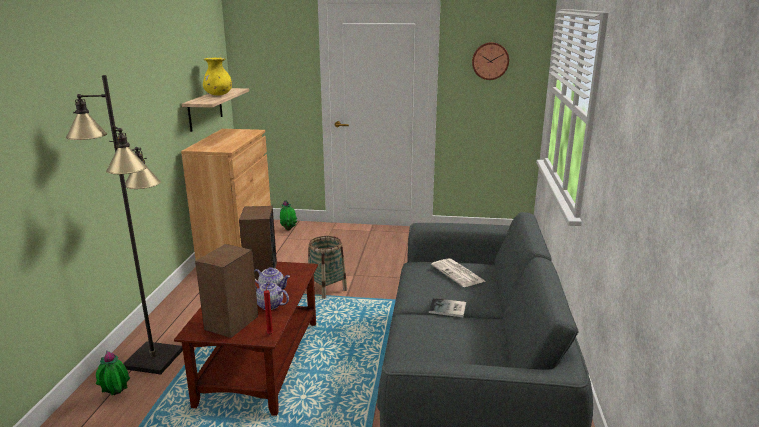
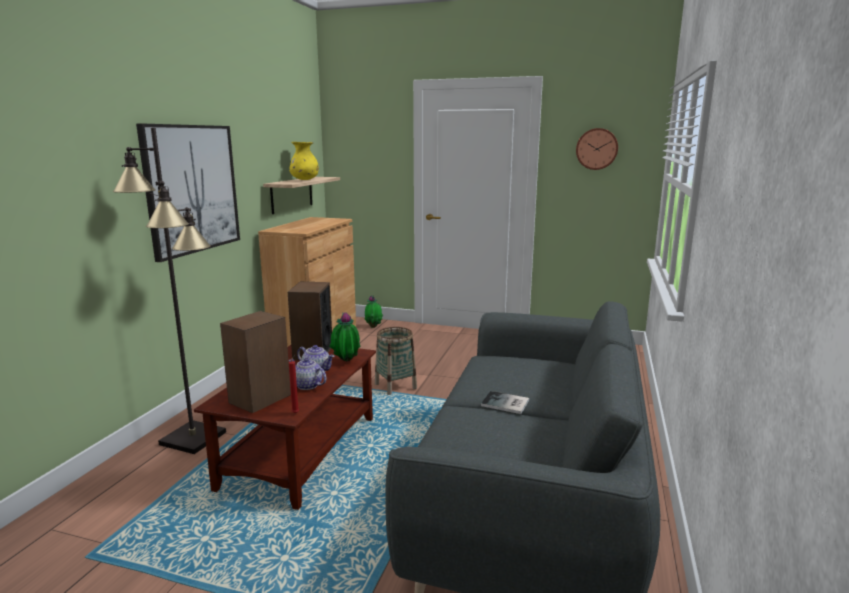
camera: 10 degrees right, 5 degrees down
potted plant [96,350,130,395] -> potted plant moved to [329,312,360,362]
newspaper [431,258,485,287] -> none
none -> picture [136,123,240,262]

